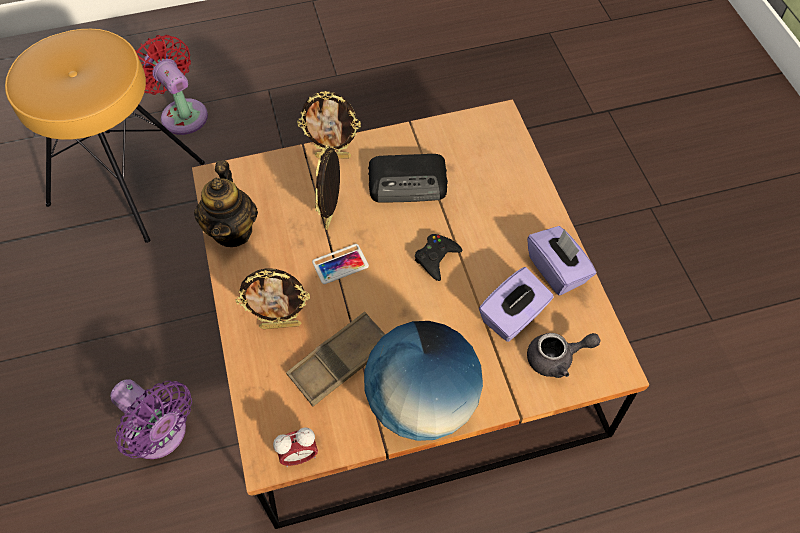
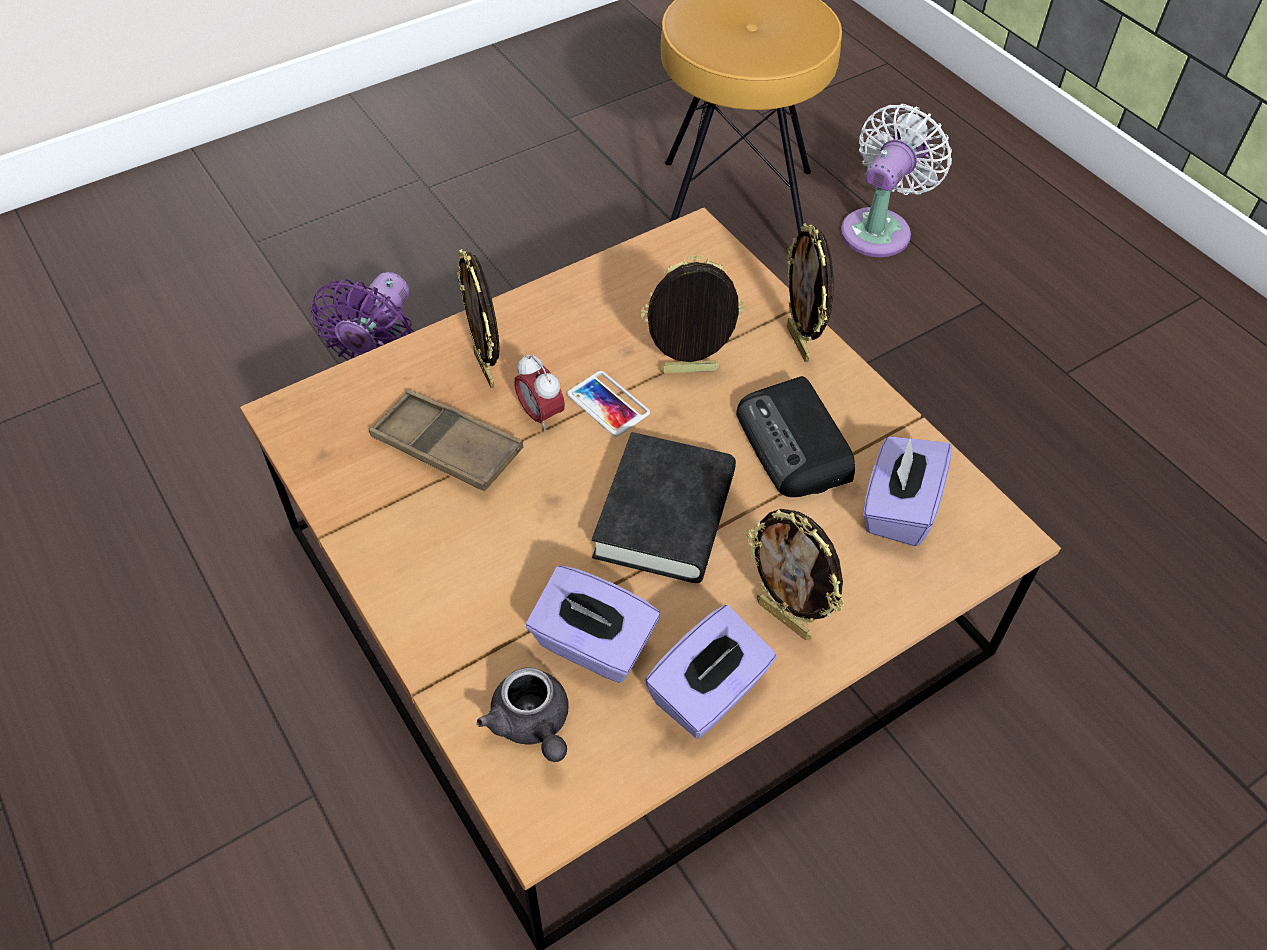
camera: 70 degrees right, 5 degrees down
red fan [135,35,208,135] -> white fan [841,104,952,257]
teapot [194,160,258,247] -> none
alarm clock [273,427,318,467] -> alarm clock moved to [514,354,565,431]
globe [364,321,483,441] -> none
black game controller [415,234,462,281] -> black book [592,432,736,583]
none -> picture frame [746,509,844,640]
none -> purple tissue box [863,437,952,546]

